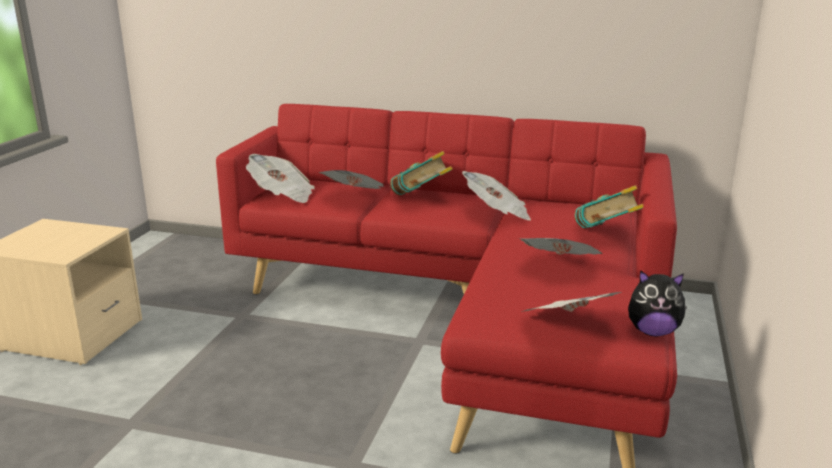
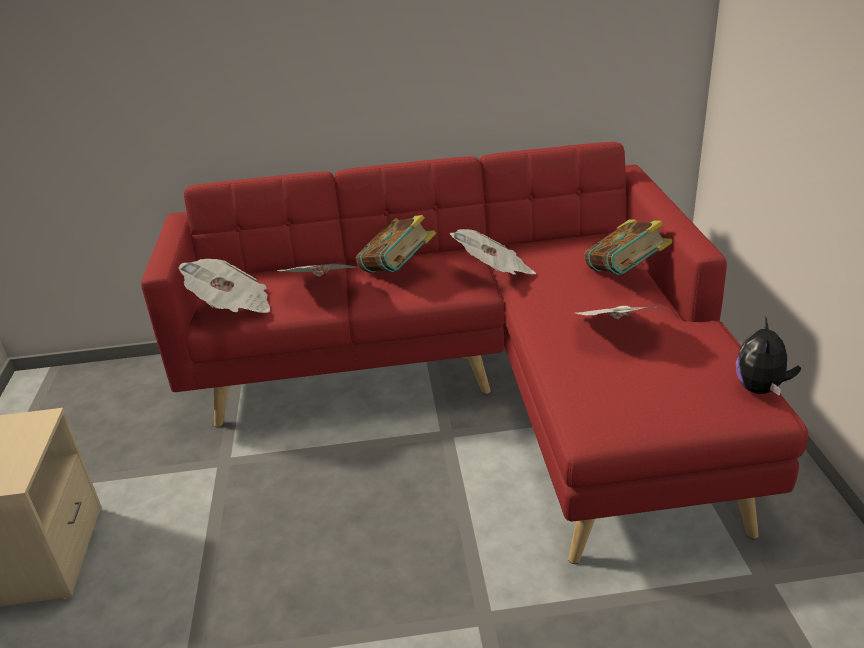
camera: 20 degrees left, 10 degrees up
newspaper [521,292,621,312] -> none
plush toy [628,270,687,336] -> plush toy turned 120 degrees clockwise [736,316,801,396]

